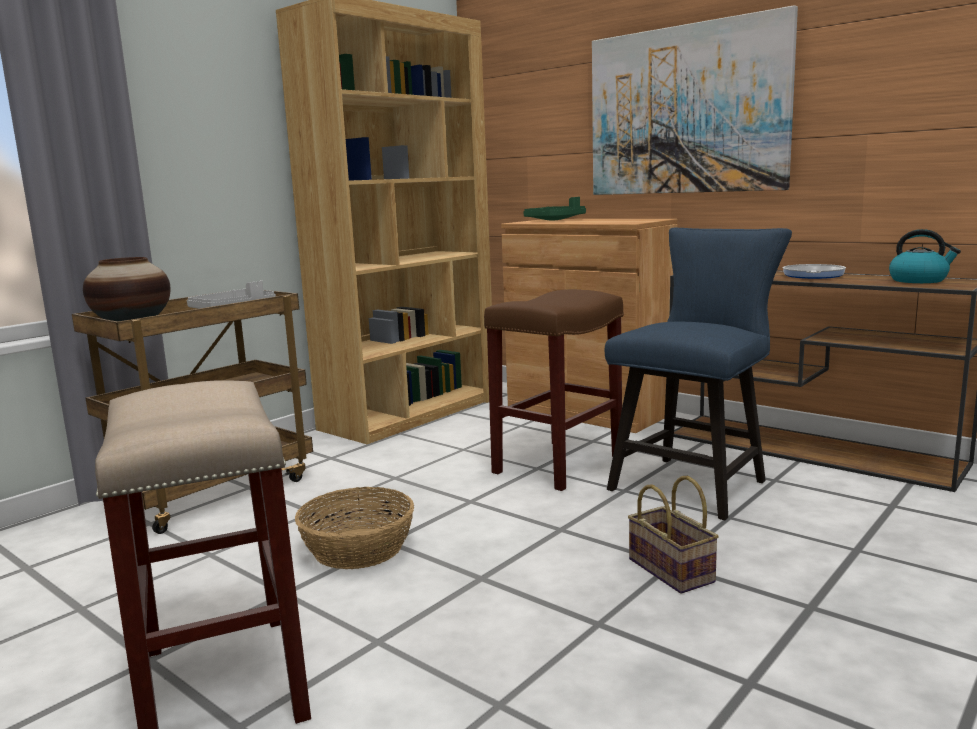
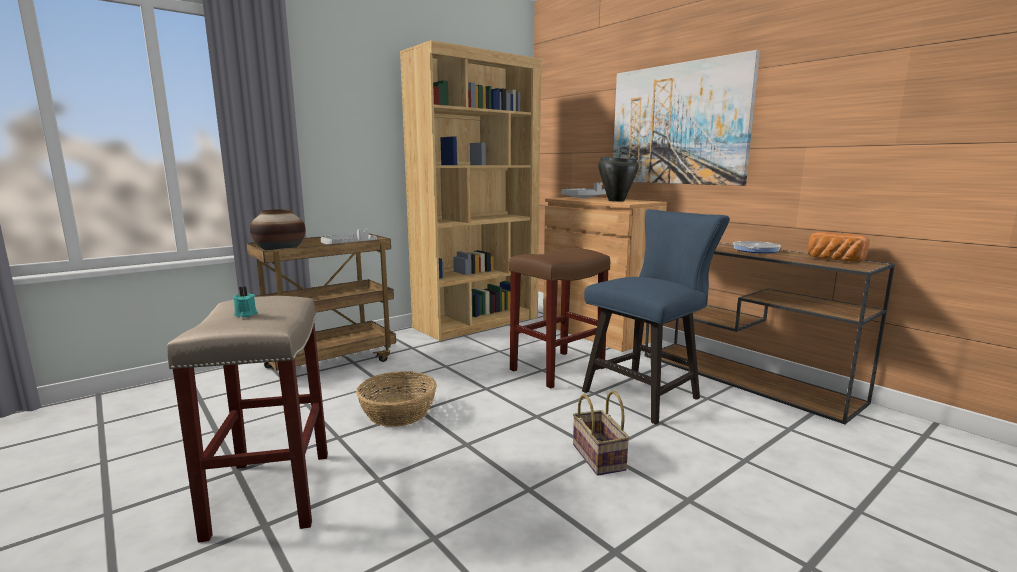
camera: 10 degrees right, 0 degrees up
green tray [523,197,586,221] -> grey tray [561,182,606,198]
kettle [889,229,961,283] -> bread [808,232,870,262]
none -> turquoise candle [233,286,258,317]
none -> black cooking pot [598,157,639,202]

